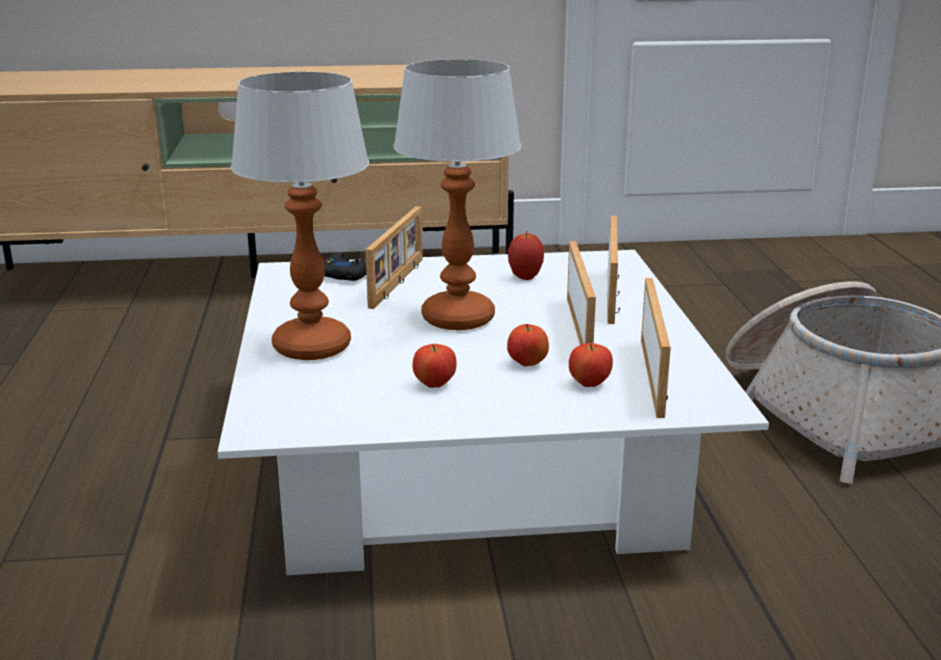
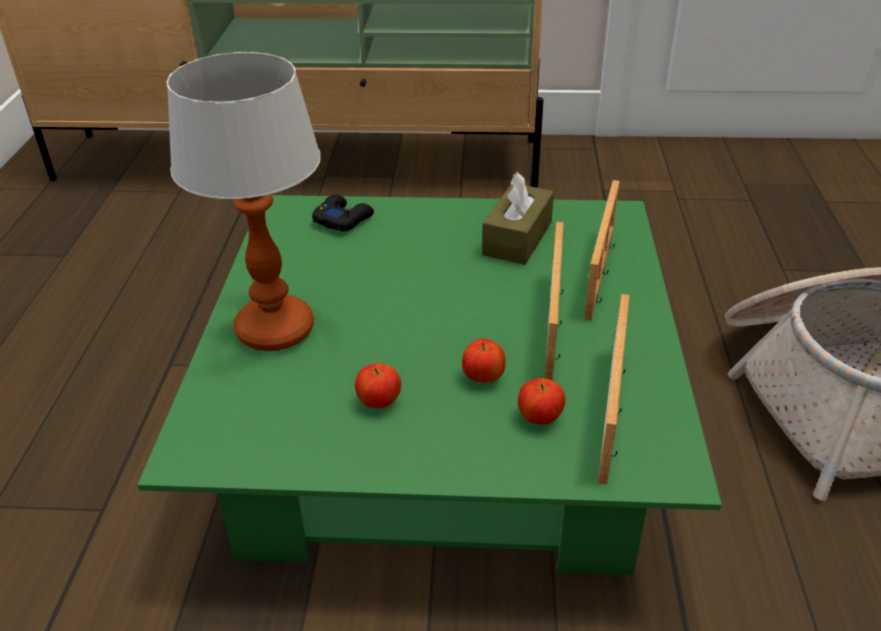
camera: 10 degrees right, 15 degrees up
white coffee table [218,250,769,575] -> green coffee table [137,195,722,575]
picture frame [365,206,422,309] -> none
table lamp [393,59,522,330] -> none
apple [508,232,544,280] -> brown tissue box [482,172,554,265]

